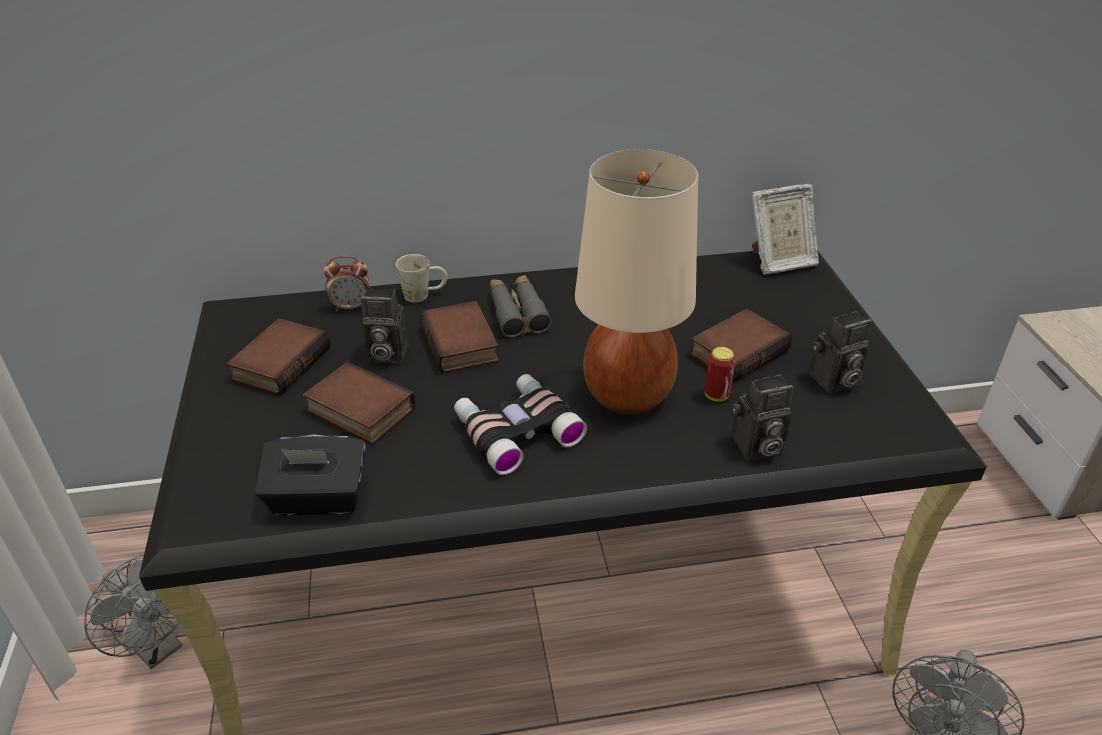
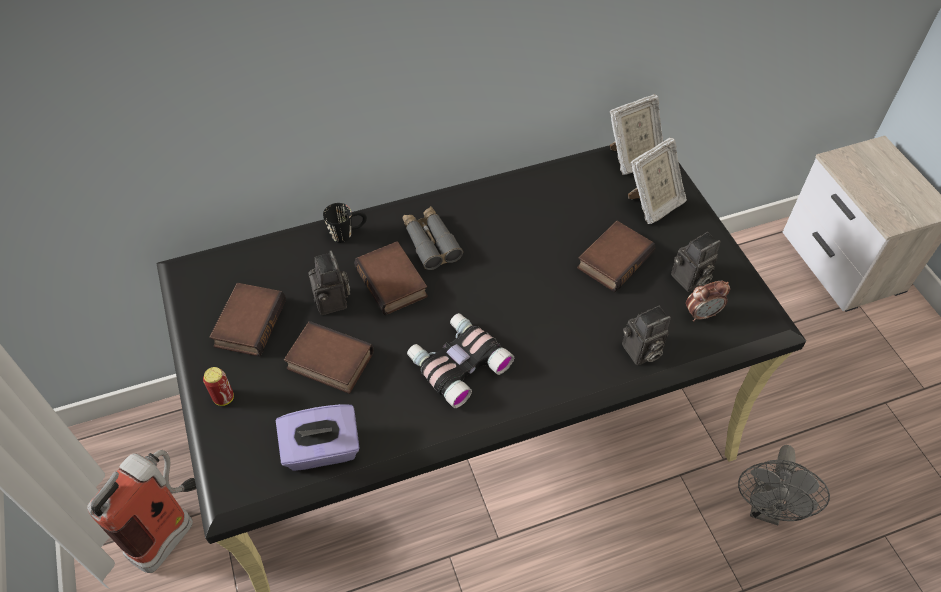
camera: 10 degrees left, 15 degrees up
grey fan [84,555,183,669] -> fire extinguisher [87,450,196,573]
black tissue box [255,434,366,516] -> purple tissue box [276,404,360,471]
alarm clock [323,256,370,311] -> alarm clock moved to [686,281,730,322]
camera [360,288,409,364] -> camera turned 105 degrees counterclockwise [308,250,350,315]
white mug [396,254,448,302] -> black mug [323,203,367,243]
beige table lamp [575,149,698,414] -> none
can [705,347,735,402] -> can moved to [203,367,234,406]
none -> picture frame [628,137,687,224]

